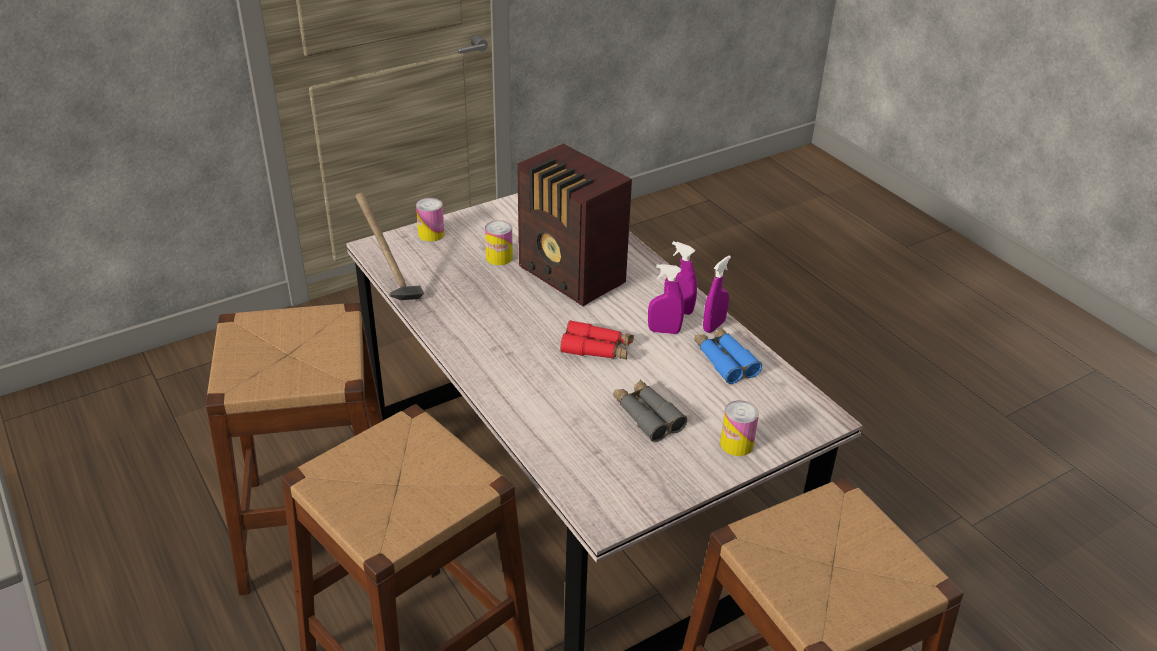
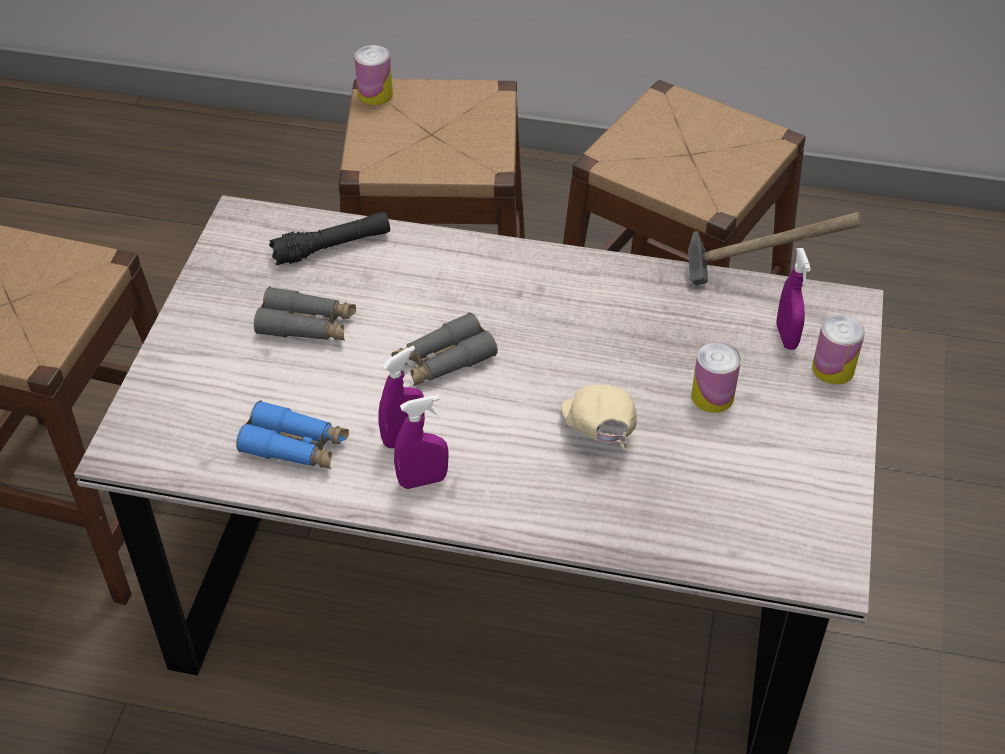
camera: 135 degrees right, 10 degrees up
radio [517,144,632,306] -> beige cap [561,385,637,449]
red binoculars [560,320,634,359] -> grey binoculars [391,312,498,386]
purple spray bottle [703,255,731,333] -> purple spray bottle moved to [776,248,811,350]
can [720,400,759,456] -> can moved to [354,45,393,105]
none -> black flashlight [269,212,390,265]

